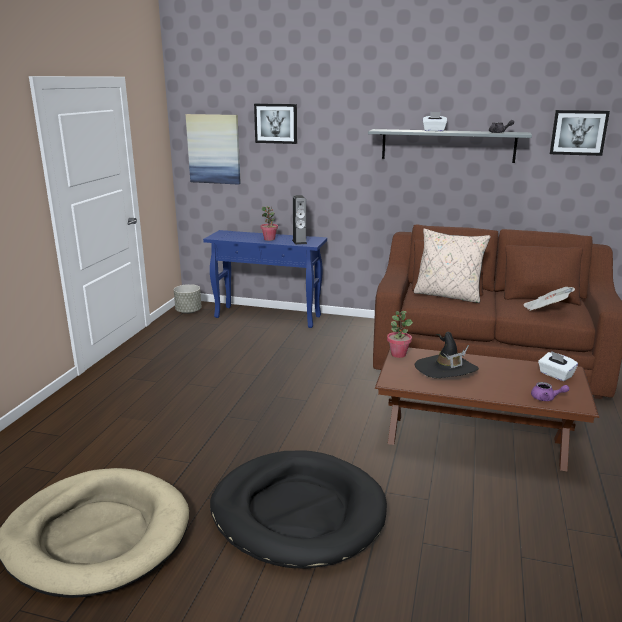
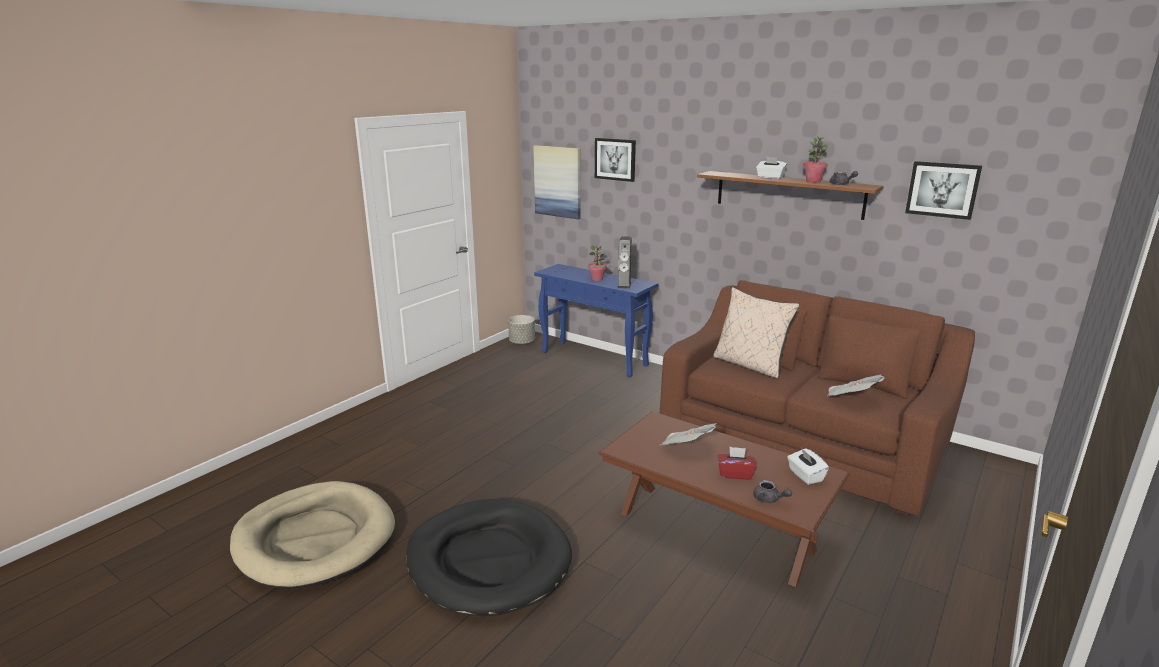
camera: 20 degrees right, 0 degrees up
grey shelf [368,129,532,163] -> brown shelf [697,171,884,220]
potted plant [387,311,413,358] -> potted plant moved to [803,137,828,183]
black hat [415,332,479,378] -> newspaper [660,423,717,445]
purple teapot [531,382,570,401] -> grey teapot [753,480,792,503]
none -> red tissue box [718,447,757,480]

